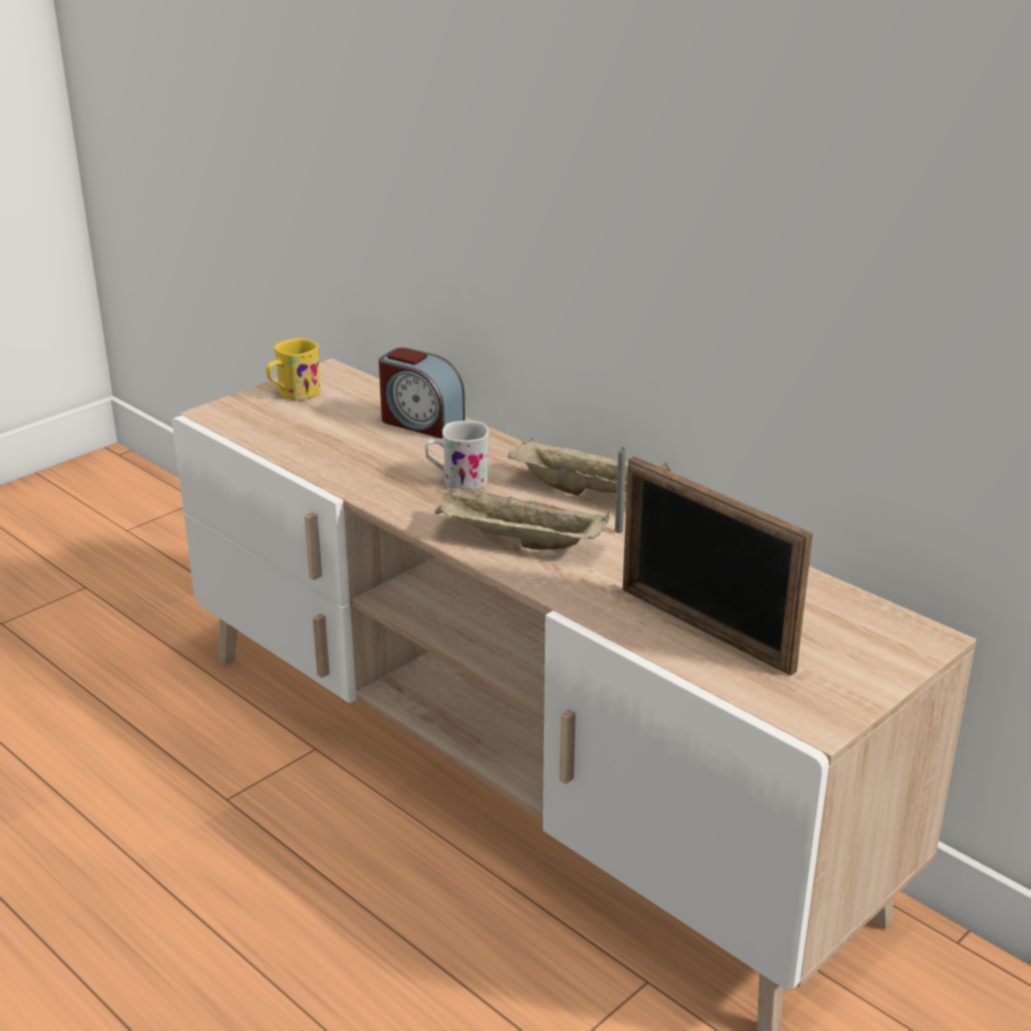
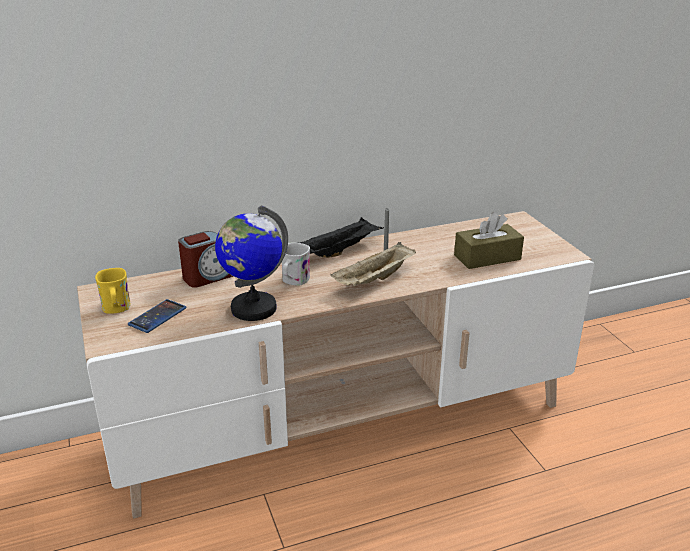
camera: 65 degrees left, 0 degrees up
beige tray [508,438,671,496] -> black tray [300,217,384,258]
picture frame [623,456,813,676] -> brown tissue box [454,212,524,269]
none -> phone [128,299,186,333]
none -> globe [215,205,288,321]

